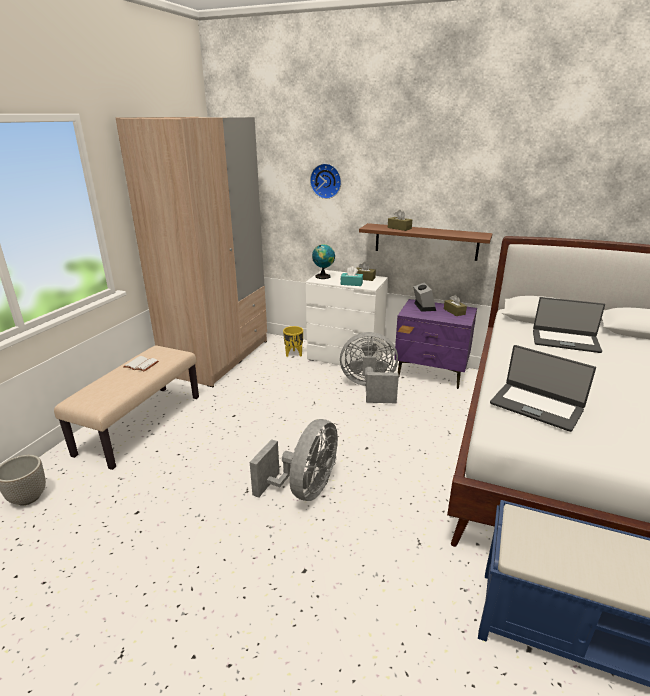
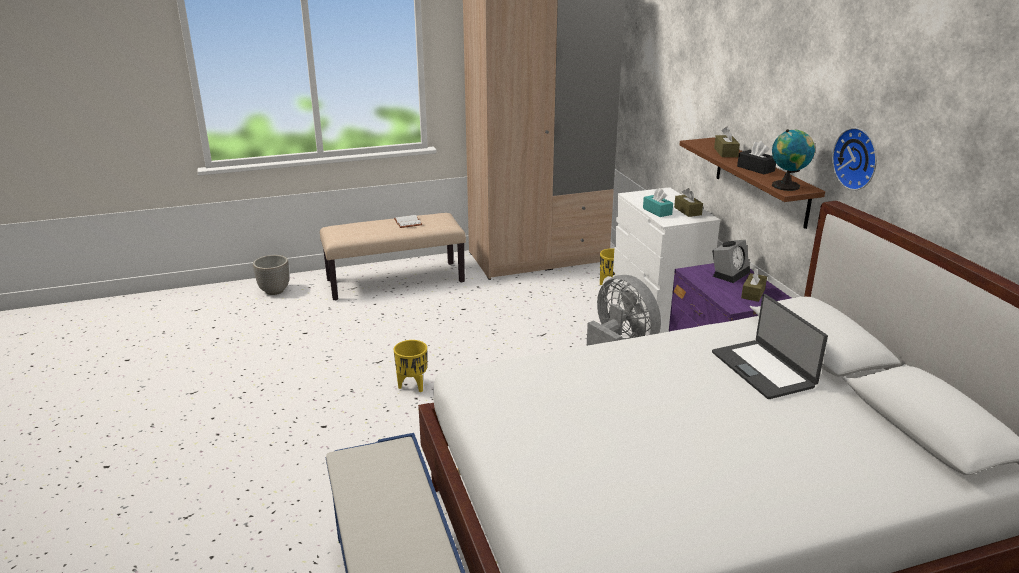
camera: 50 degrees right, 0 degrees up
grey fan [250,419,338,501] -> yellow planter [394,340,427,392]
wall clock [310,163,341,199] -> wall clock moved to [832,127,877,190]
globe [312,244,335,279] -> globe moved to [772,129,815,191]
laptop [490,345,596,432] -> none
none -> black tissue box [737,141,776,174]

